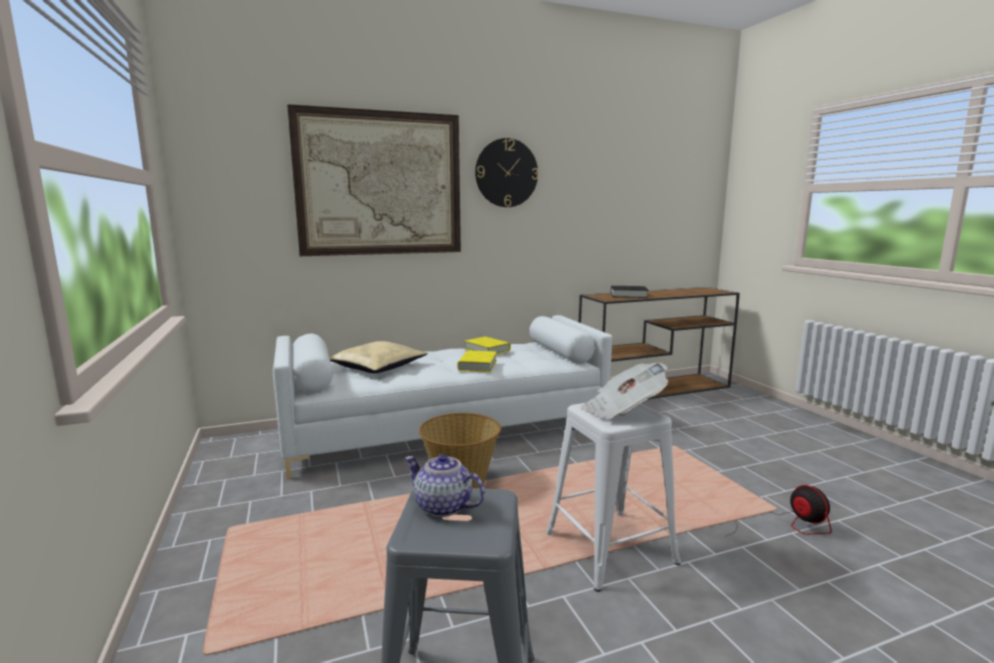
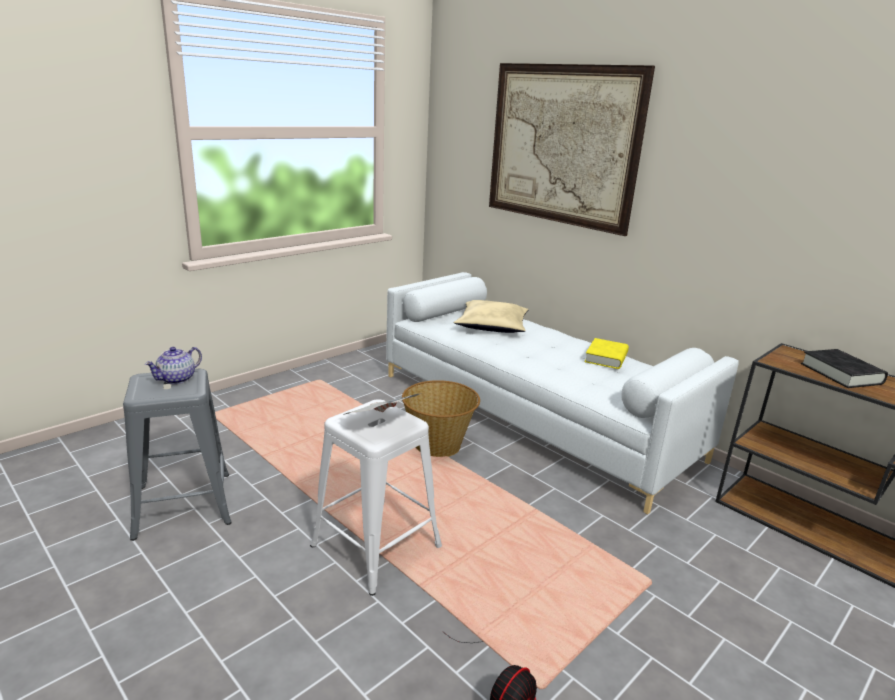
camera: 65 degrees right, 10 degrees up
teapot [404,454,485,517] -> teapot turned 150 degrees counterclockwise [145,347,202,384]
yellow book [457,350,497,372] -> none
wall clock [475,138,538,207] -> none

